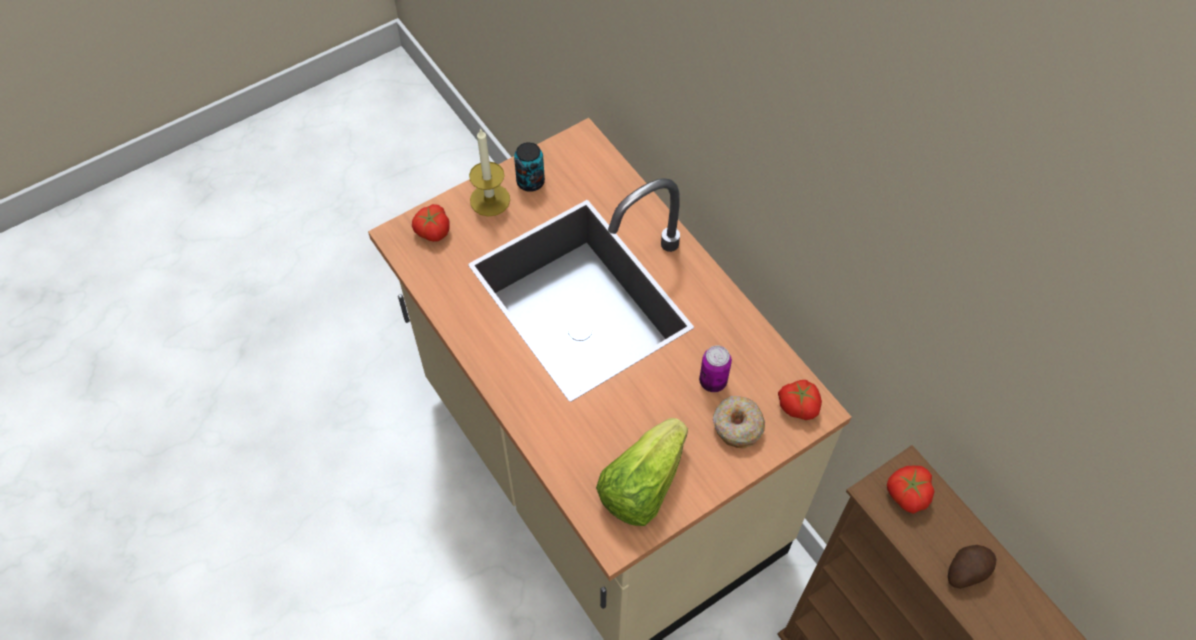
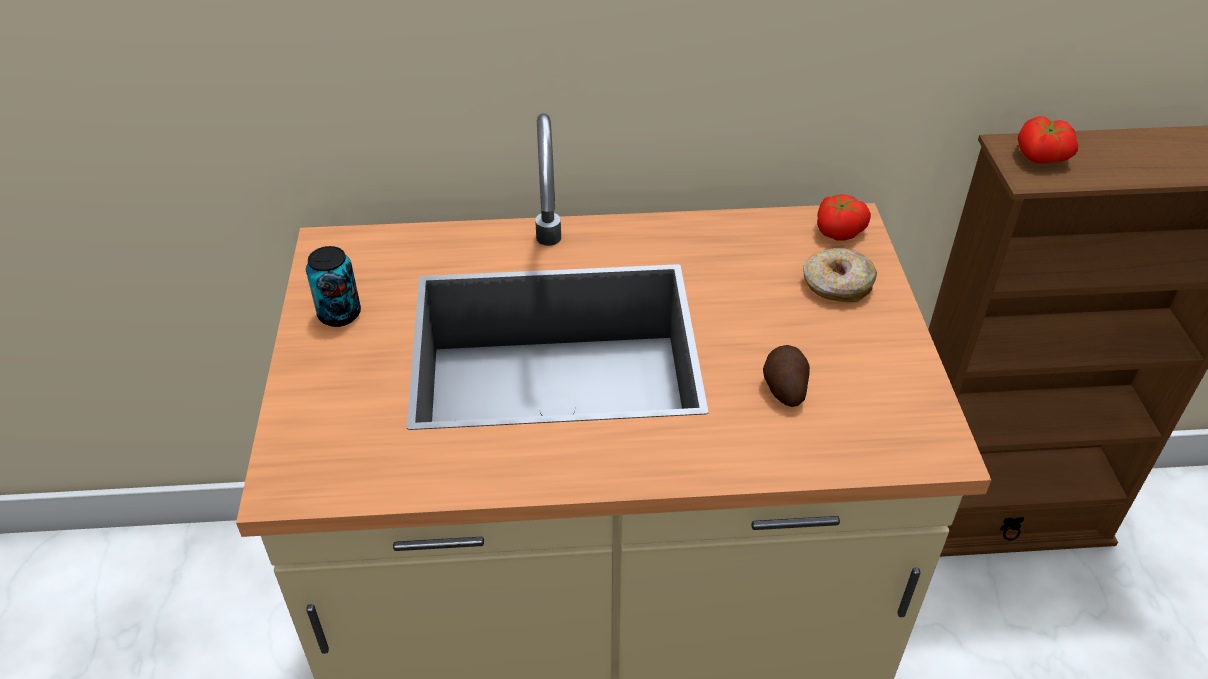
camera: 60 degrees left, 15 degrees down
tomato [412,204,450,242] -> none
candle [469,128,510,217] -> none
lettuce [596,418,688,526] -> none
can [699,345,732,392] -> none
potato [948,545,996,589] -> potato moved to [763,345,810,407]

